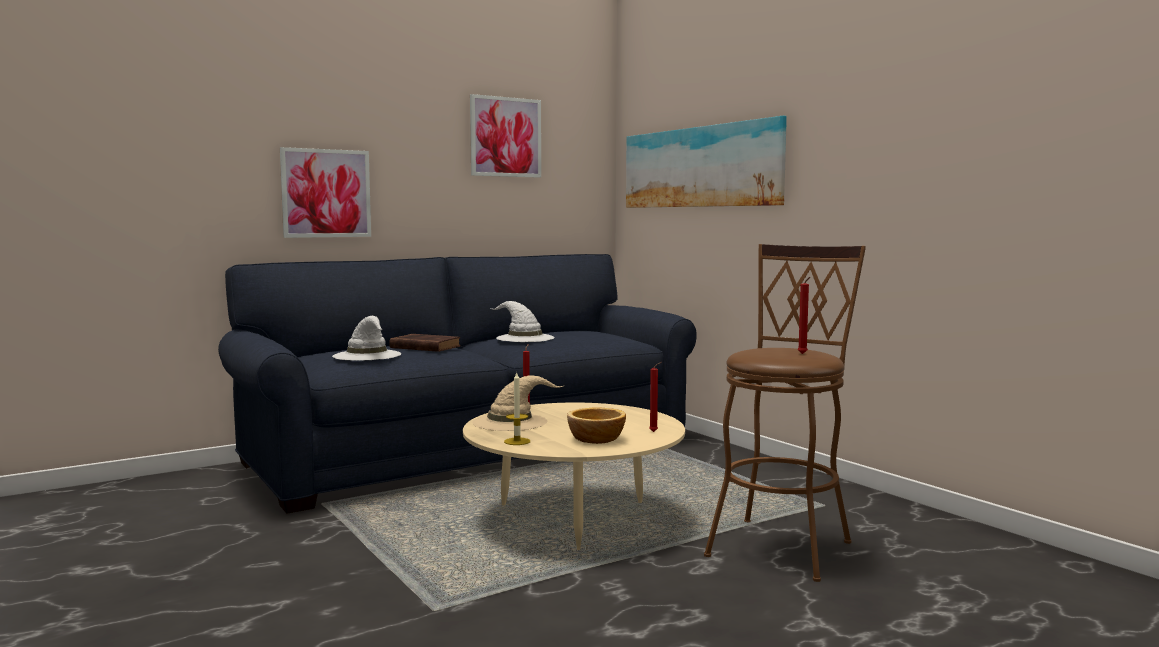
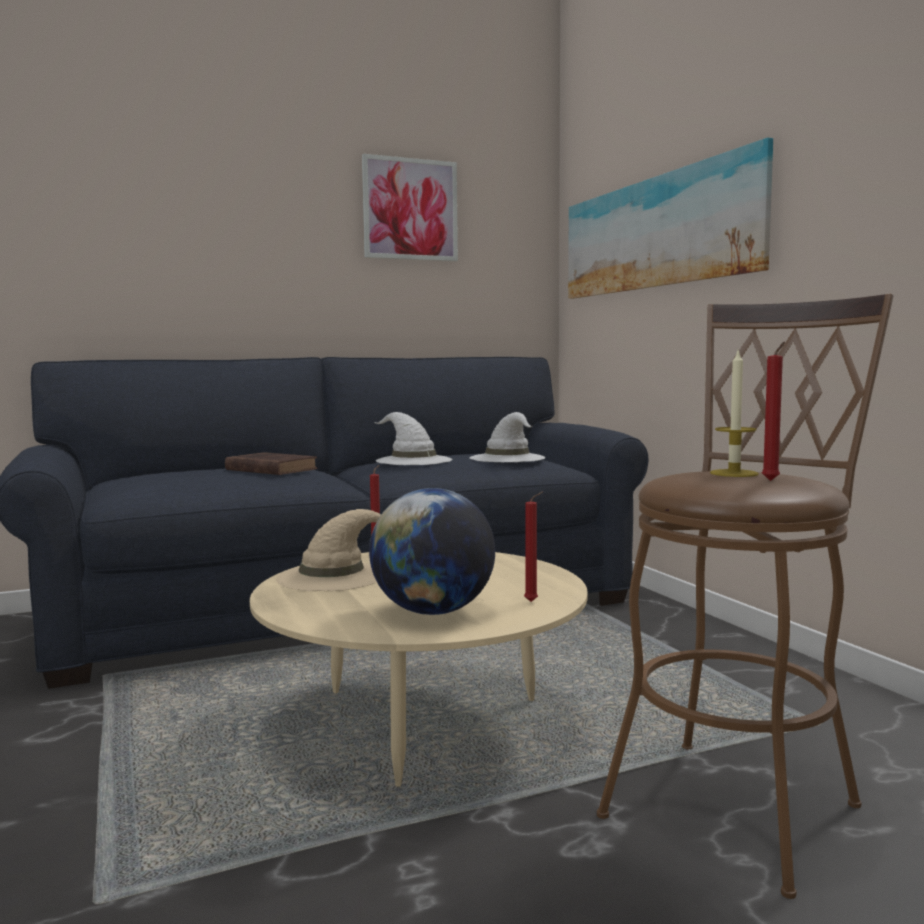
camera: 10 degrees right, 0 degrees up
picture [280,147,371,238] -> none
white hat [332,316,401,361] -> white hat moved to [470,412,545,462]
candle [504,371,530,445] -> candle moved to [710,351,759,477]
bowl [567,407,626,444] -> globe [369,488,495,615]

